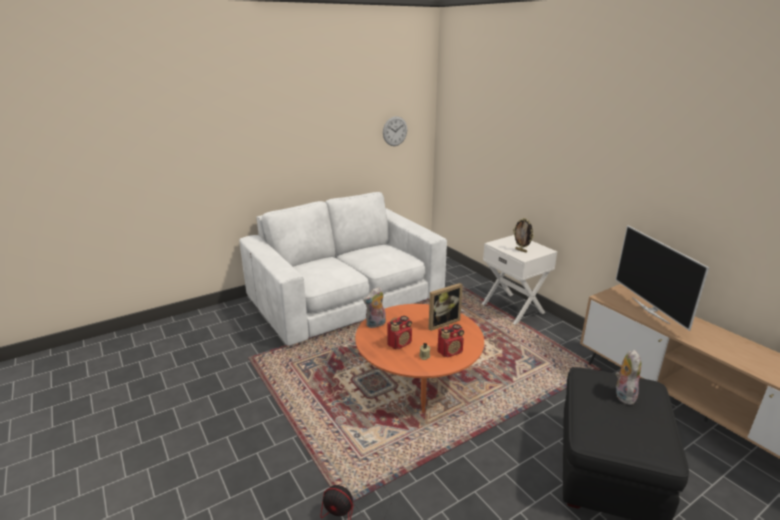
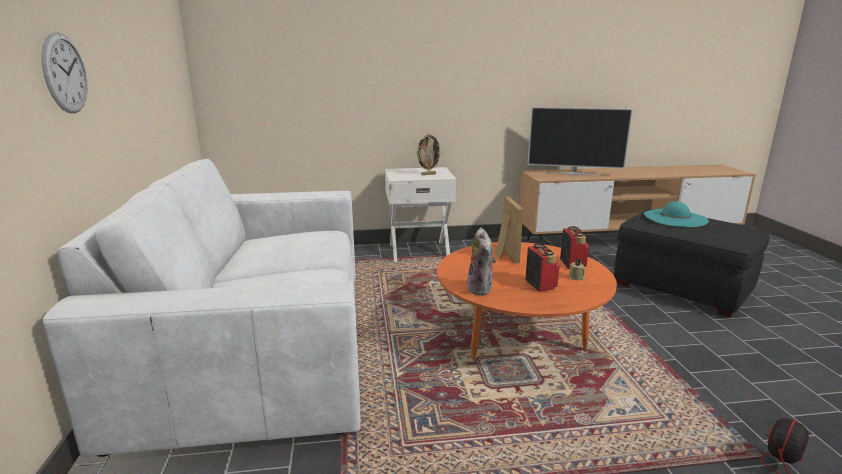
camera: 65 degrees left, 5 degrees down
wall clock [383,116,407,146] -> wall clock moved to [42,32,88,113]
plush toy [615,350,641,405] -> turquoise hat [644,201,709,227]

